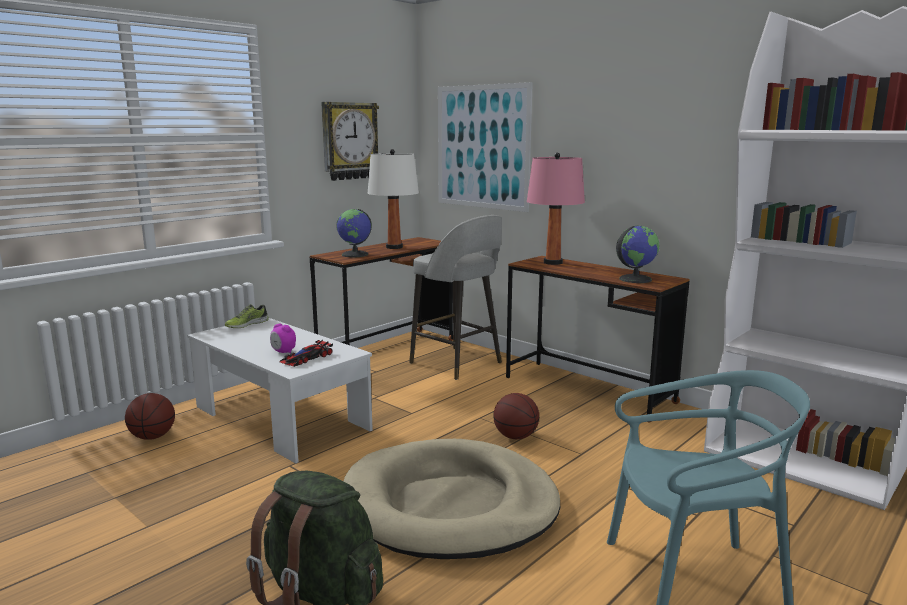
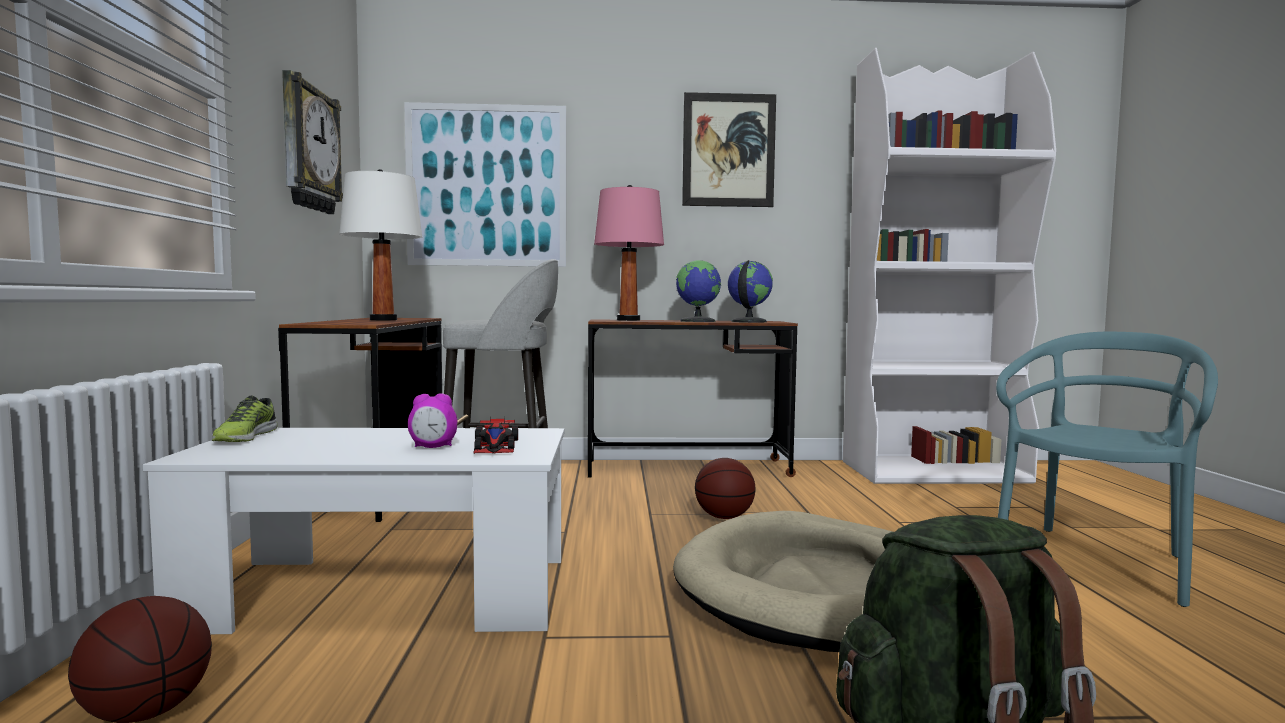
camera: 45 degrees left, 10 degrees down
globe [336,209,372,257] -> globe moved to [676,260,721,322]
none -> picture [682,92,776,207]

